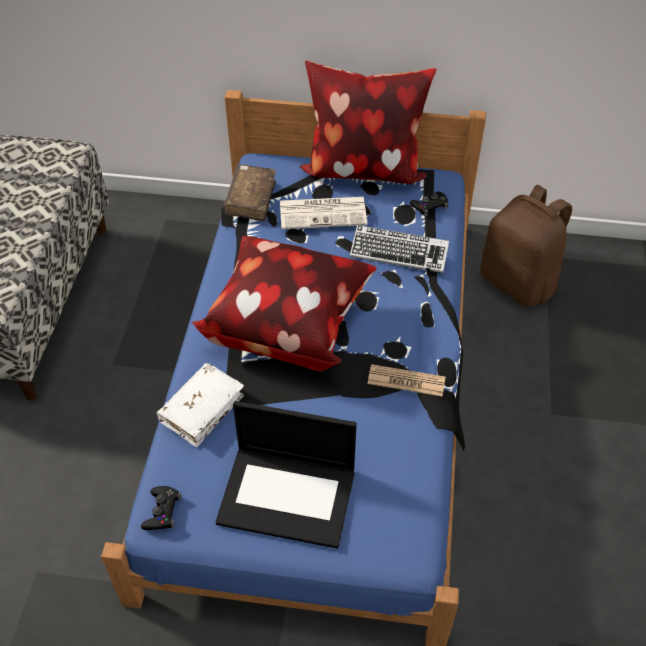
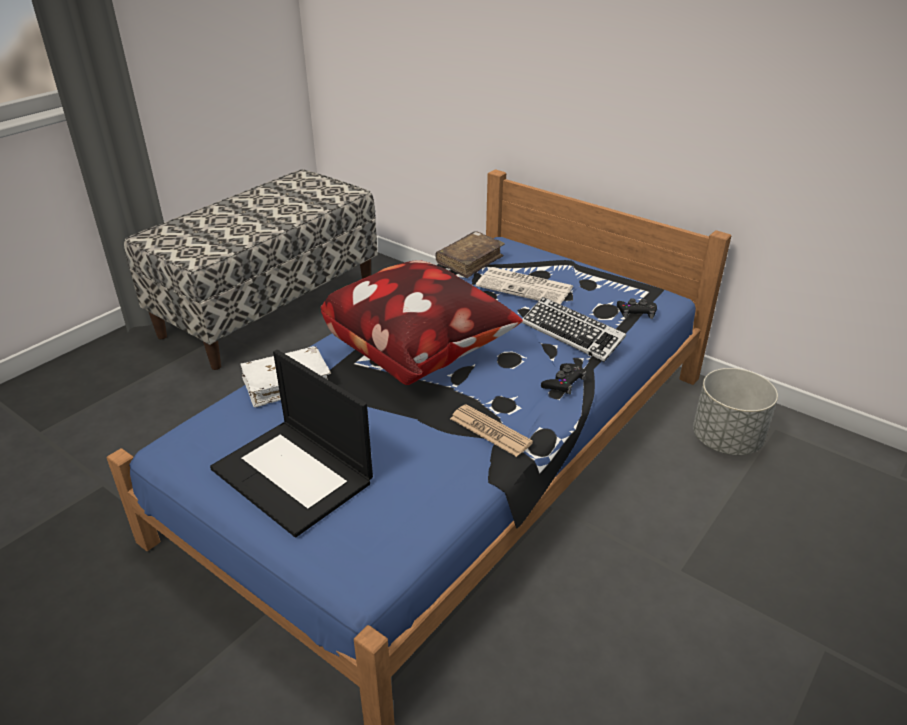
camera: 30 degrees right, 15 degrees down
black game controller [141,486,182,530] -> black game controller moved to [541,363,587,395]
pillow [299,60,436,184] -> none
brown backpack [480,185,572,307] -> grey planter [693,368,778,455]

